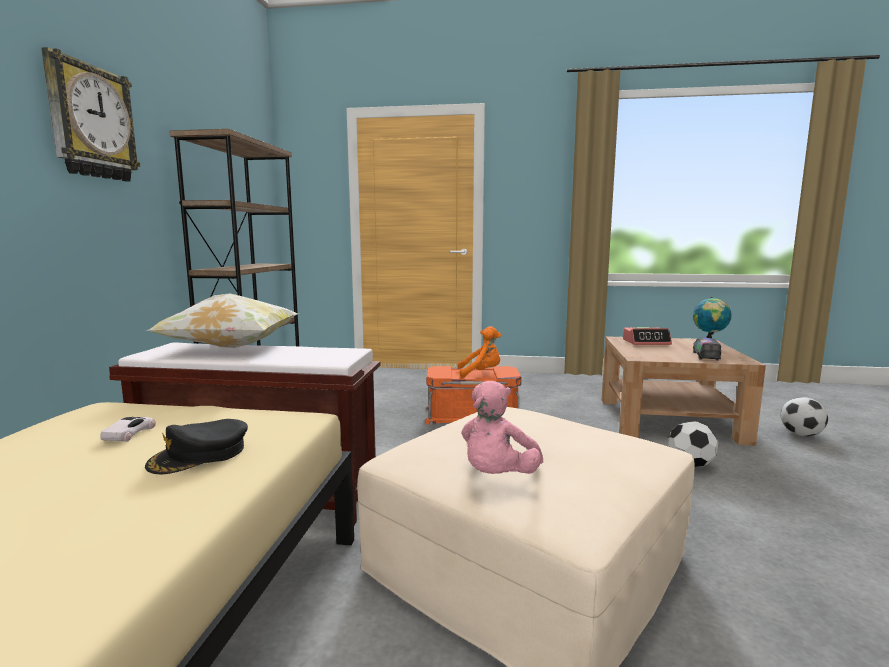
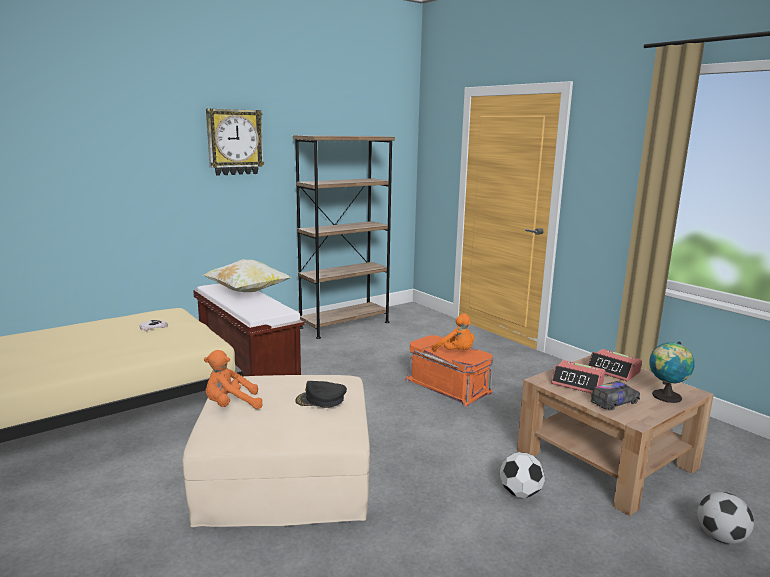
camera: 45 degrees right, 5 degrees up
black cap [145,419,248,474] -> black cap moved to [295,381,347,408]
pink plush toy [461,381,543,474] -> orange plush toy [204,350,262,409]
none -> alarm clock [551,360,605,394]

